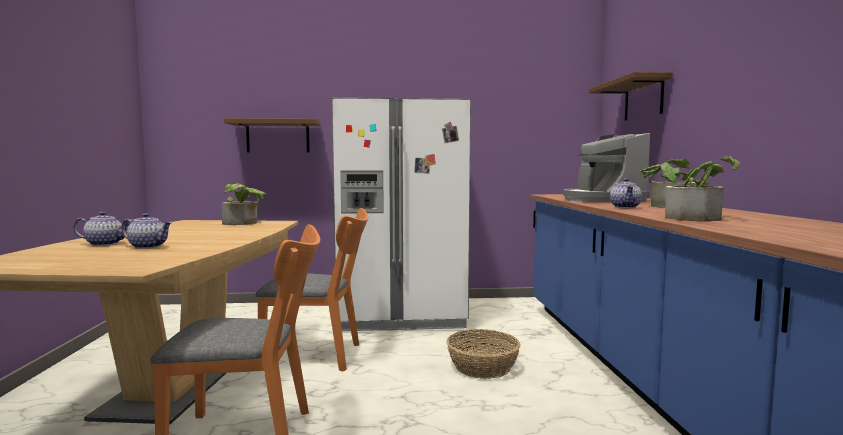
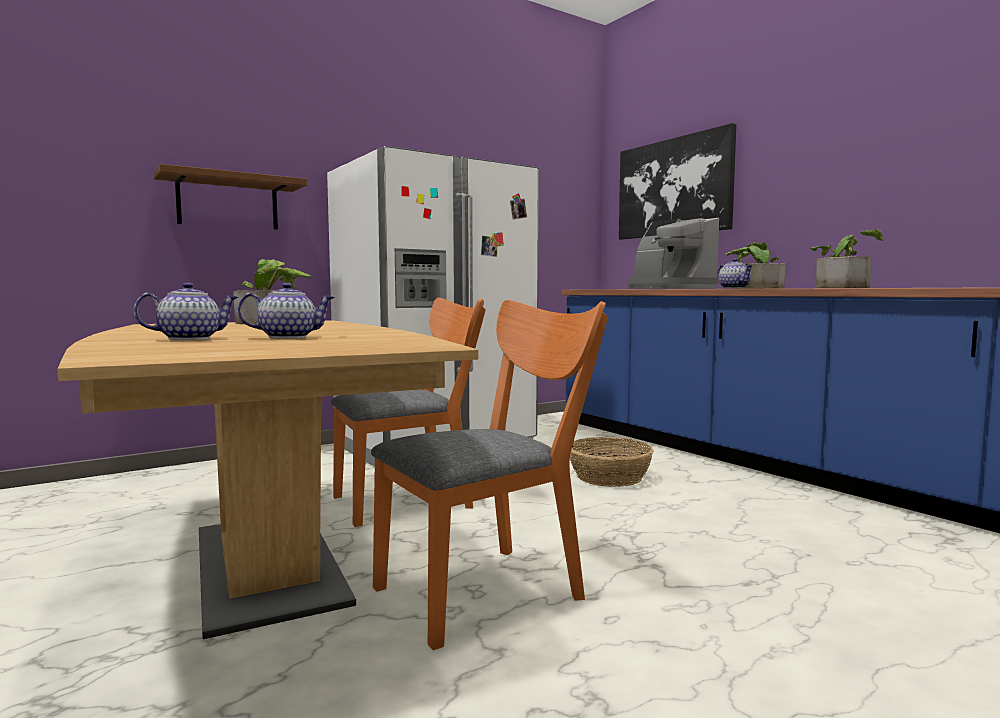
camera: 30 degrees left, 0 degrees up
brown shelf [589,72,673,121] -> picture [619,123,736,240]

